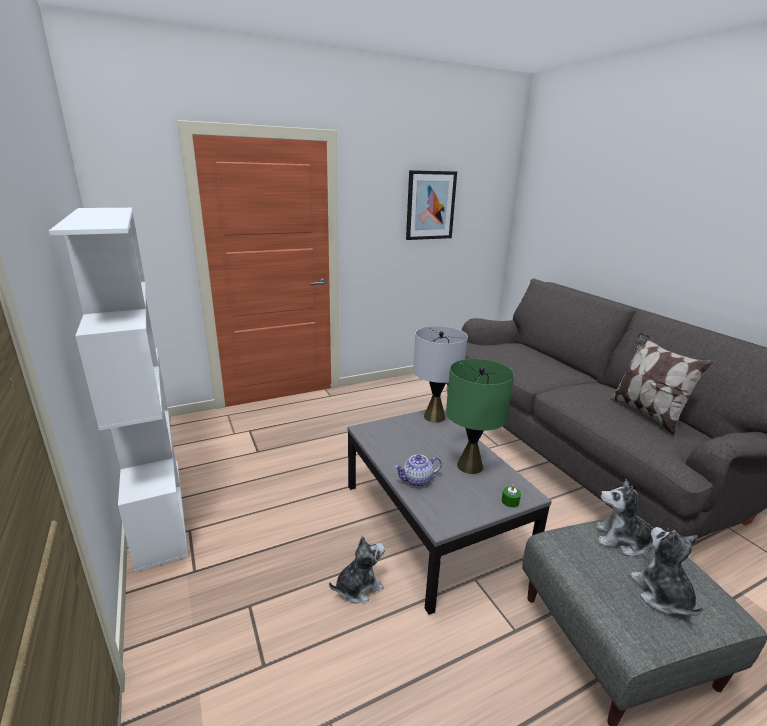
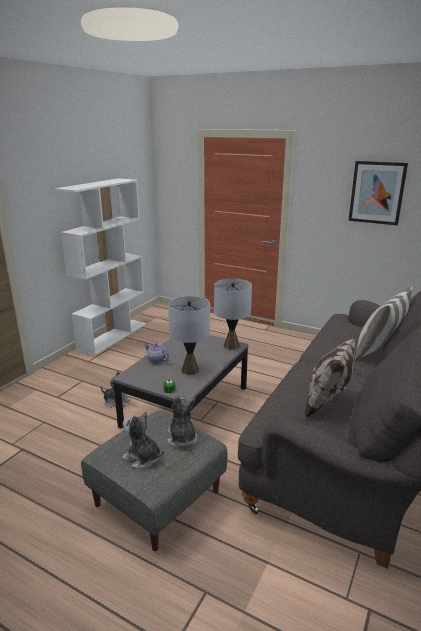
camera: 55 degrees right, 0 degrees up
green table lamp [446,359,514,474] -> grey table lamp [168,296,210,375]
plush toy [630,527,703,616] -> plush toy turned 105 degrees counterclockwise [122,412,164,469]
none -> pillow [354,287,413,361]

